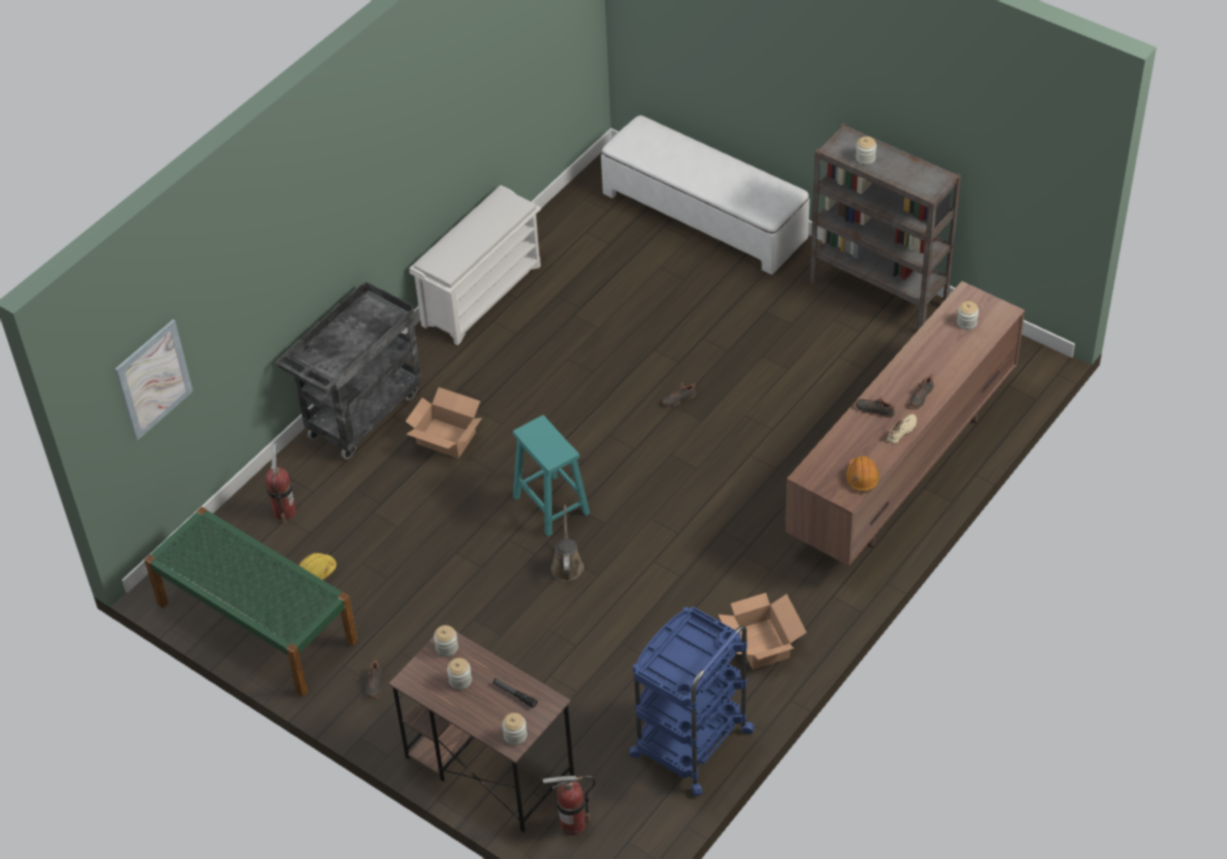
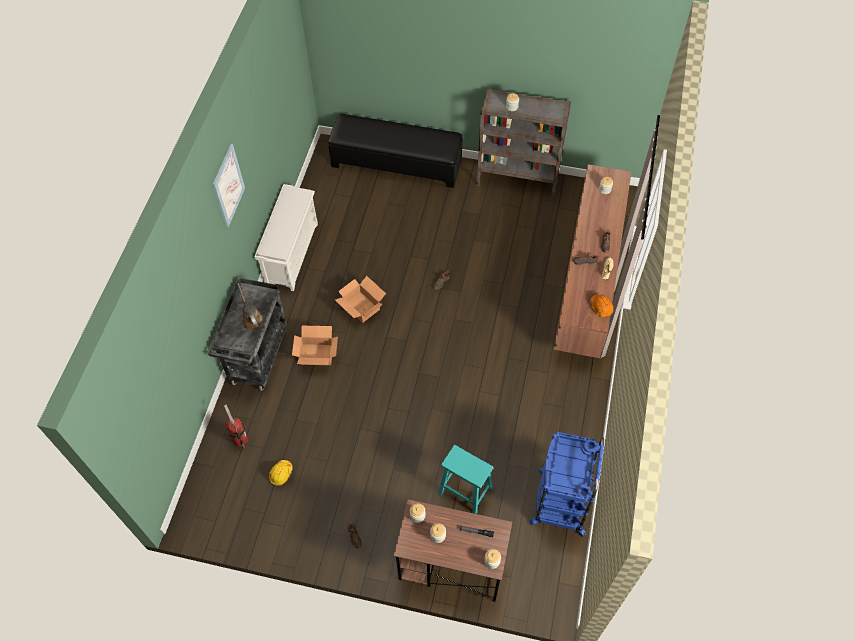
camera: 25 degrees left, 10 degrees up
picture [115,319,193,441] -> picture moved to [212,144,245,227]
green bench [144,507,358,697] -> none
turquoise stool [513,415,590,536] -> turquoise stool moved to [438,445,493,514]
fire extinguisher [543,776,596,835] -> none
brown watering can [551,505,584,581] -> brown watering can moved to [237,283,263,330]
white bench [601,115,810,275] -> black bench [328,114,463,188]
cardboard box [718,593,807,669] -> cardboard box moved to [335,276,386,323]

